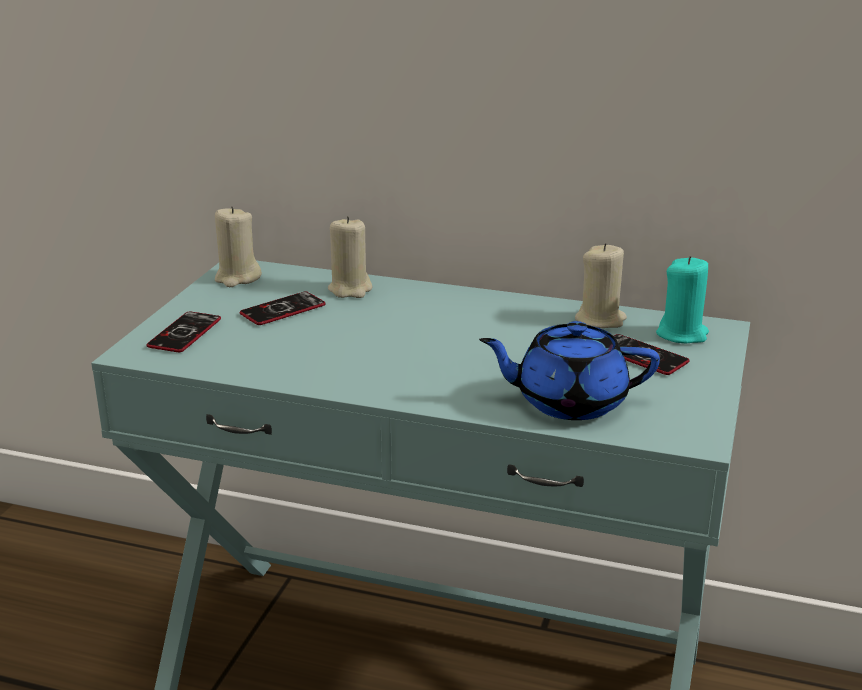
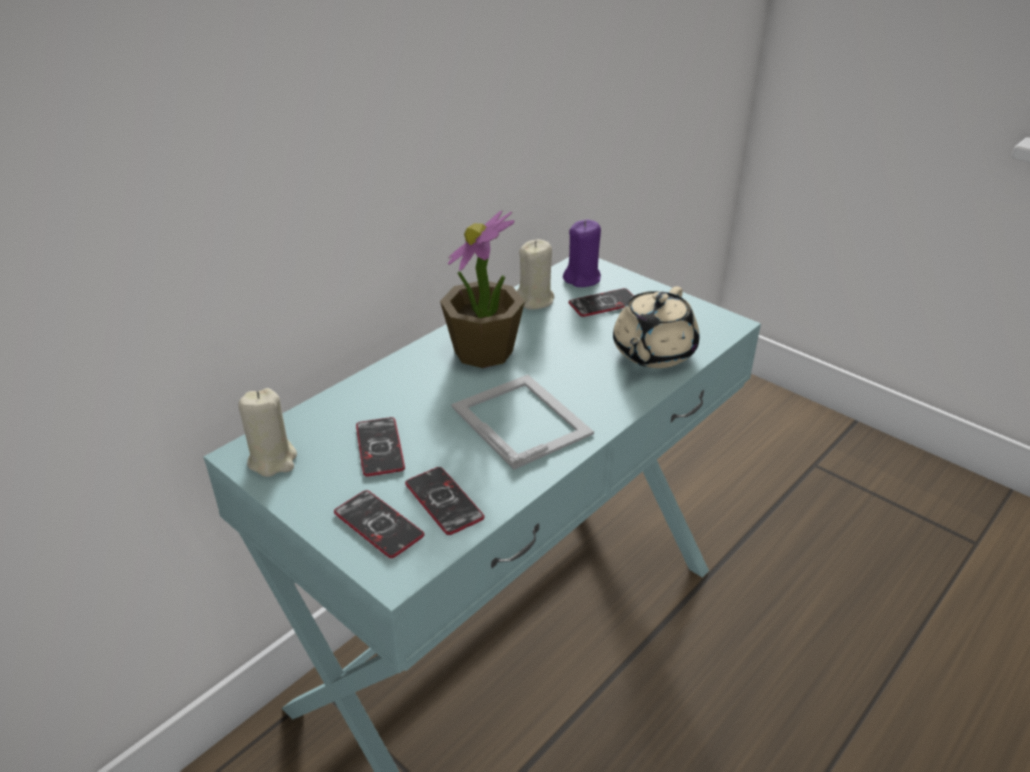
camera: 65 degrees left, 10 degrees up
beige candle [328,216,372,298] -> none
blue teapot [479,321,660,420] -> beige teapot [613,286,699,368]
turquoise candle [656,256,709,343] -> purple candle [563,219,601,287]
none -> phone [405,467,485,535]
none -> potted plant [440,211,525,368]
none -> picture frame [451,375,594,470]

